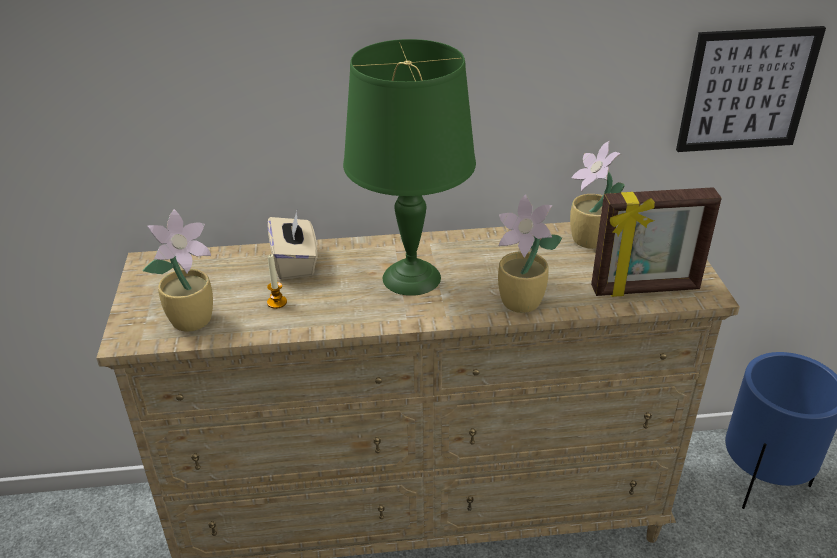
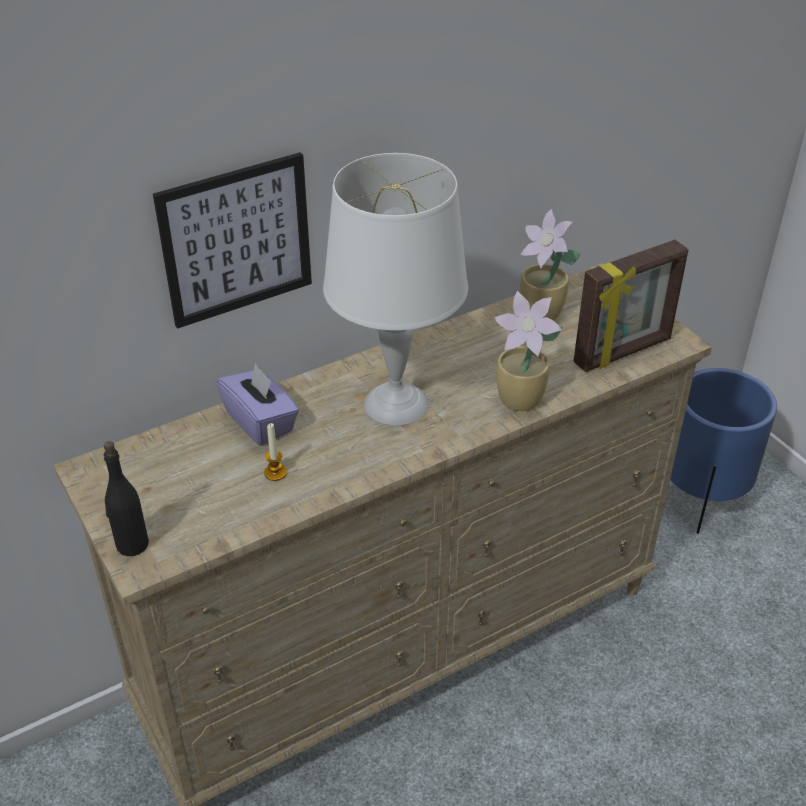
camera: 25 degrees left, 5 degrees up
potted plant [142,209,213,332] -> none
beige tissue box [267,211,318,280] -> purple tissue box [217,363,299,446]
green table lamp [343,39,476,296] -> white table lamp [323,153,468,426]
picture [676,26,826,152] -> picture moved to [153,152,312,329]
none -> black bottle [104,441,149,556]

